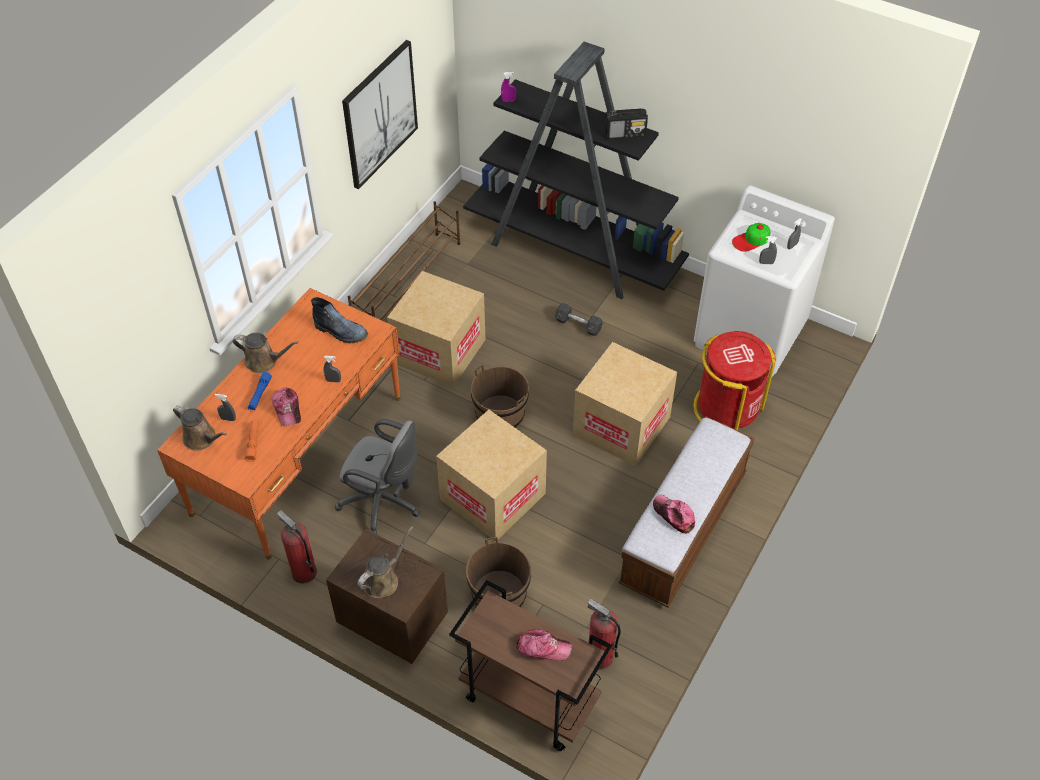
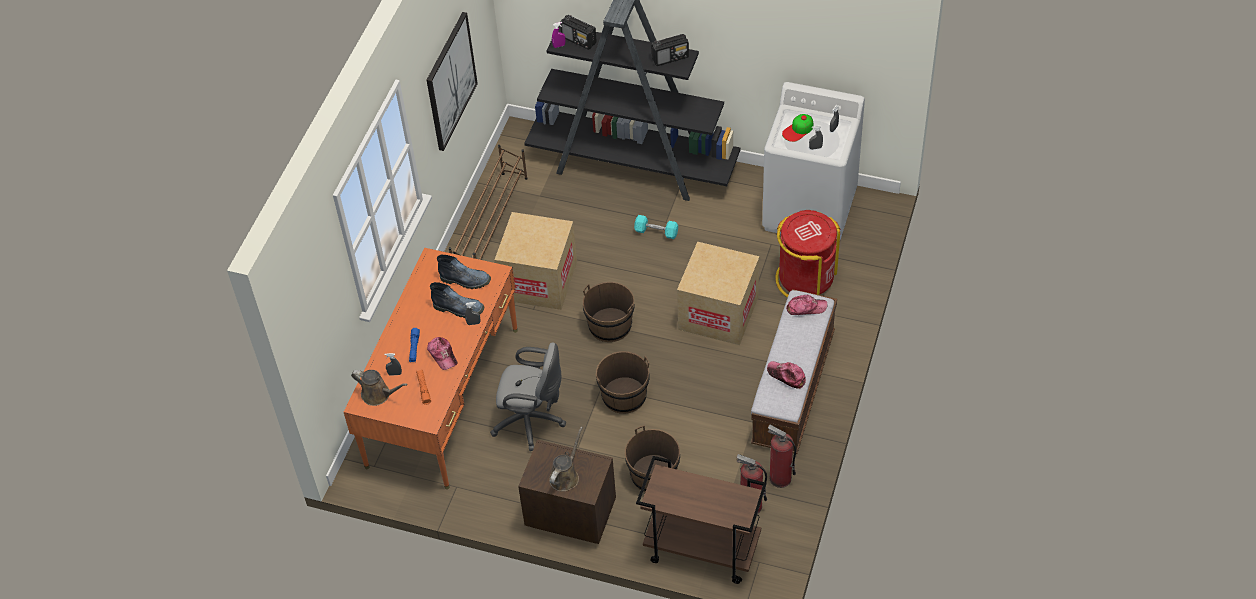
camera: 10 degrees left, 0 degrees up
brown watering can [232,333,299,373] -> none
fire extinguisher [277,510,317,584] -> fire extinguisher moved to [768,425,796,488]
cardboard box [436,410,547,542] -> brown bucket [595,351,650,414]
cap [516,630,572,661] -> cap moved to [786,295,827,315]
grey dumbbell [555,303,603,336] -> turquoise dumbbell [634,215,678,239]
none -> boot [430,282,484,318]
none -> radio [560,15,597,50]

